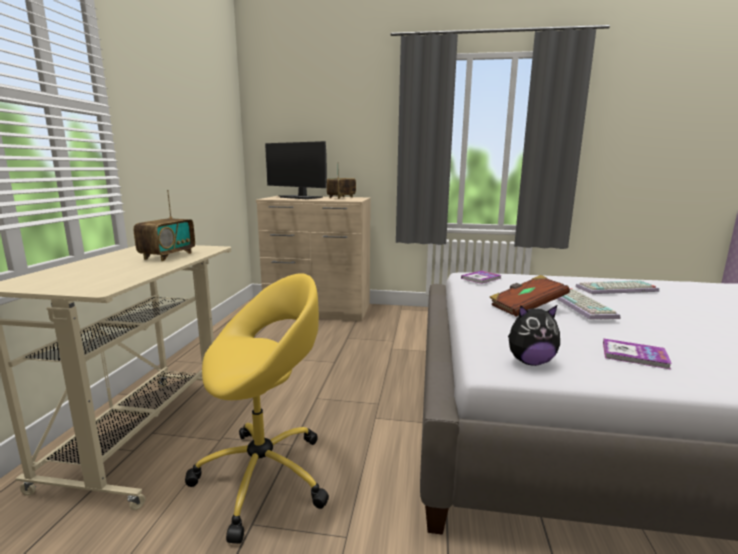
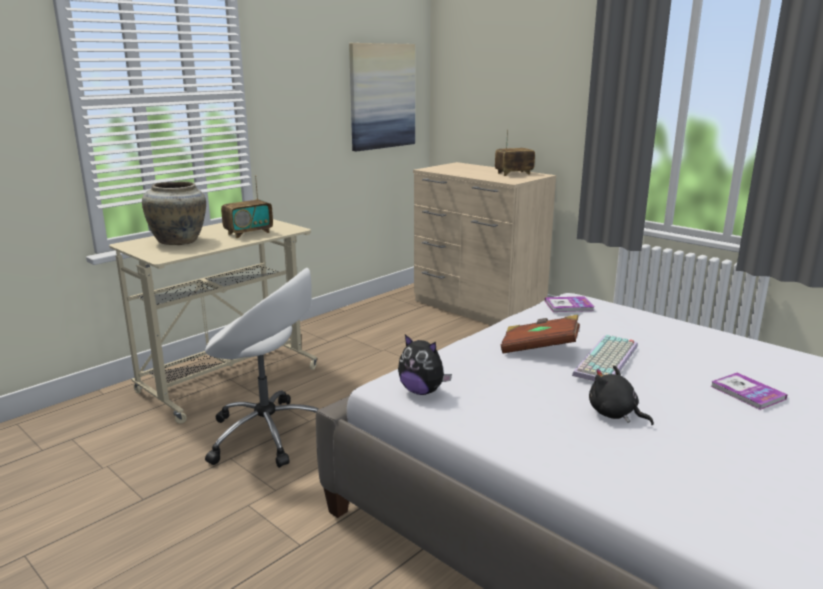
camera: 35 degrees right, 5 degrees up
yellow office chair [185,273,329,544] -> white office chair [205,268,318,468]
monitor [265,141,327,199] -> none
keyboard [575,281,659,294] -> none
book [603,339,672,370] -> book moved to [710,373,788,410]
none -> beige vase [142,182,206,245]
none -> picture [349,43,415,151]
none -> black plush toy [589,365,654,425]

